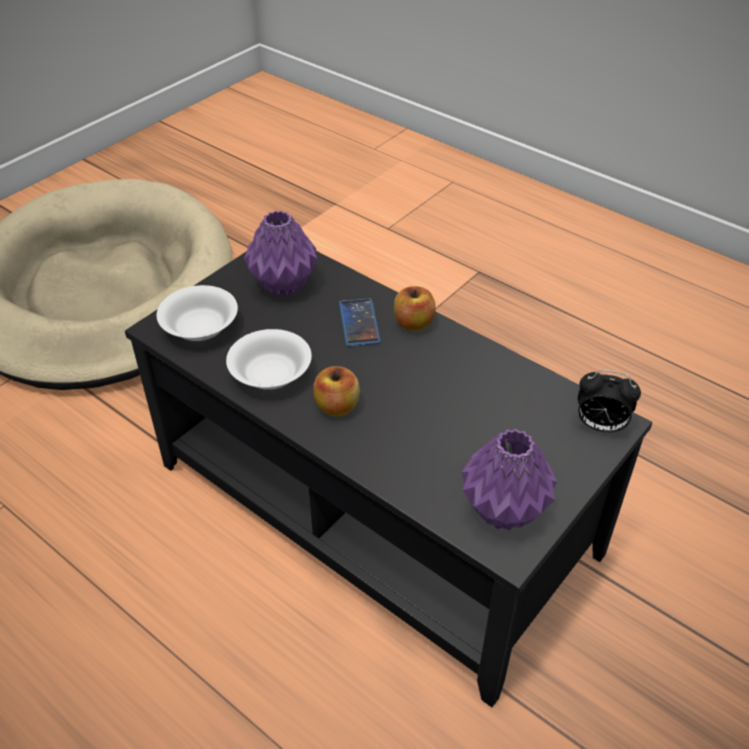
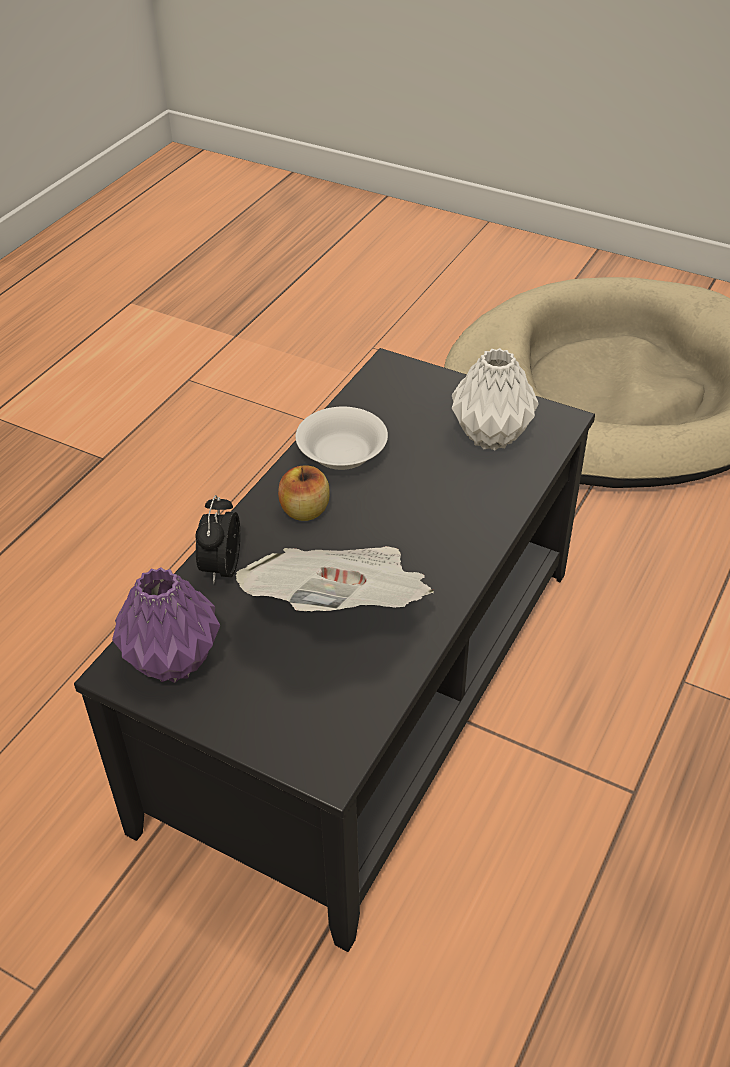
camera: 80 degrees right, 0 degrees up
white bowl [157,285,238,341] -> none
purple vase [244,211,317,297] -> white vase [452,348,539,451]
phone [339,298,381,347] -> none
apple [394,286,436,331] -> none
alarm clock [578,370,641,433] -> alarm clock moved to [195,495,240,584]
none -> newspaper [236,546,434,611]

